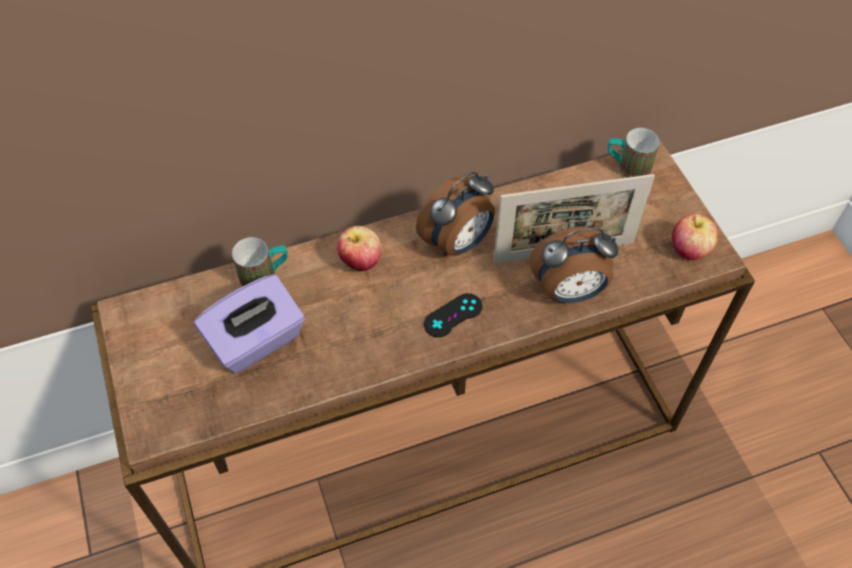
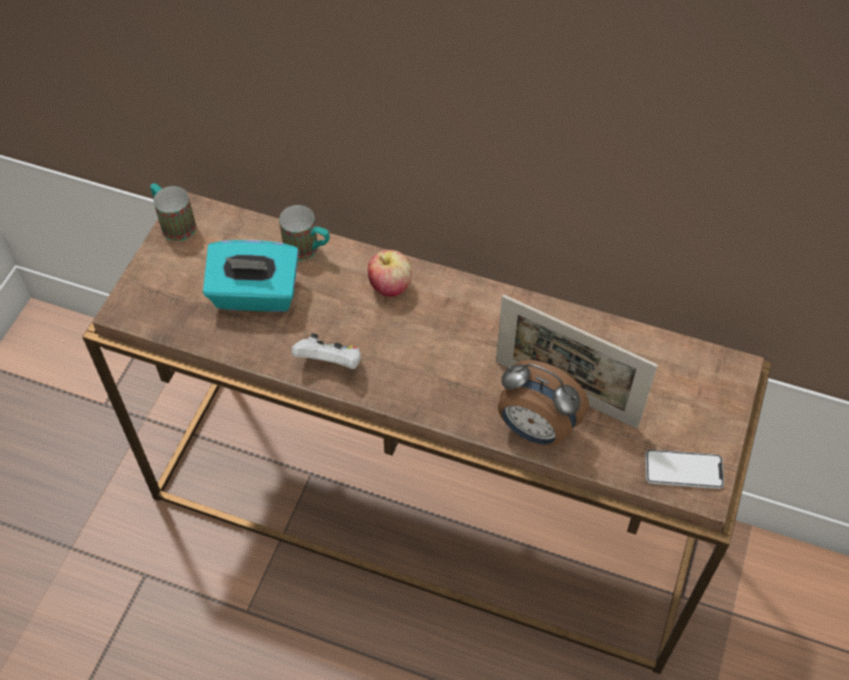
camera: 40 degrees right, 0 degrees up
purple tissue box [194,274,305,373] -> turquoise tissue box [203,240,299,312]
alarm clock [416,172,495,256] -> none
black game controller [424,293,482,337] -> none
mug [607,128,660,178] -> mug moved to [150,183,196,241]
apple [672,214,718,260] -> phone [645,450,724,489]
none -> white game controller [292,333,361,369]

